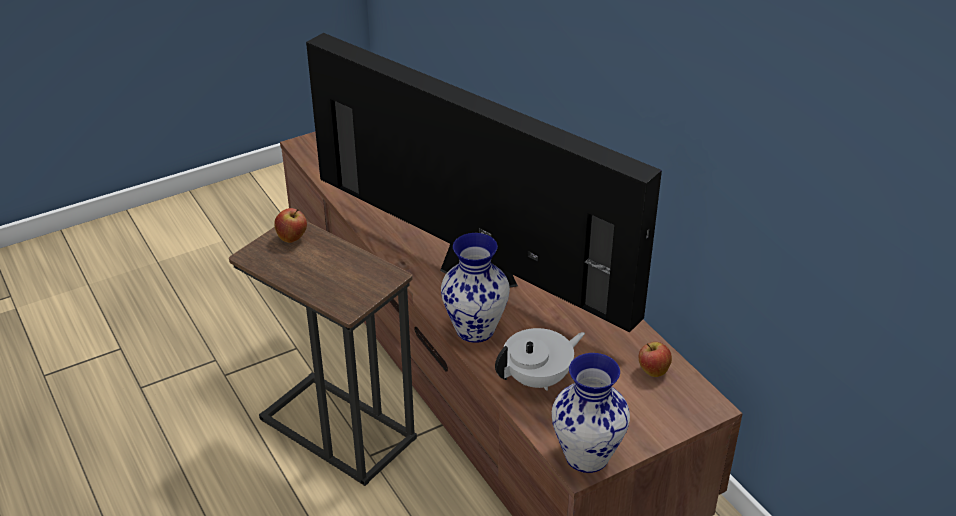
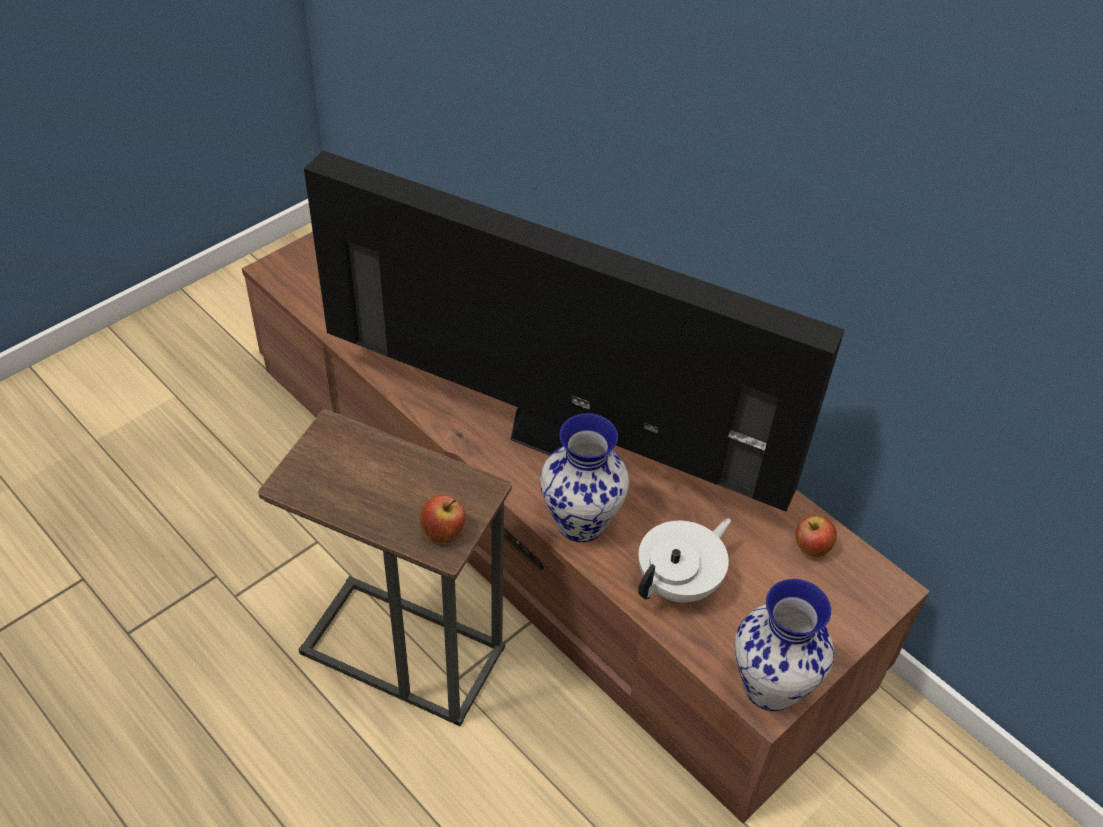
camera: 15 degrees left, 10 degrees up
apple [275,208,307,243] -> apple moved to [420,495,466,543]

